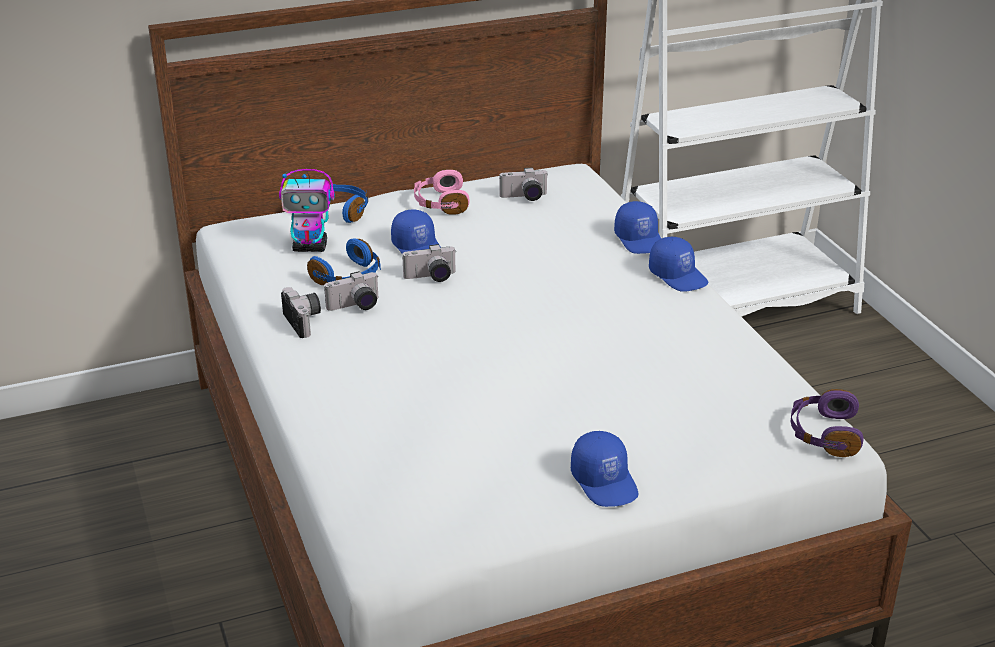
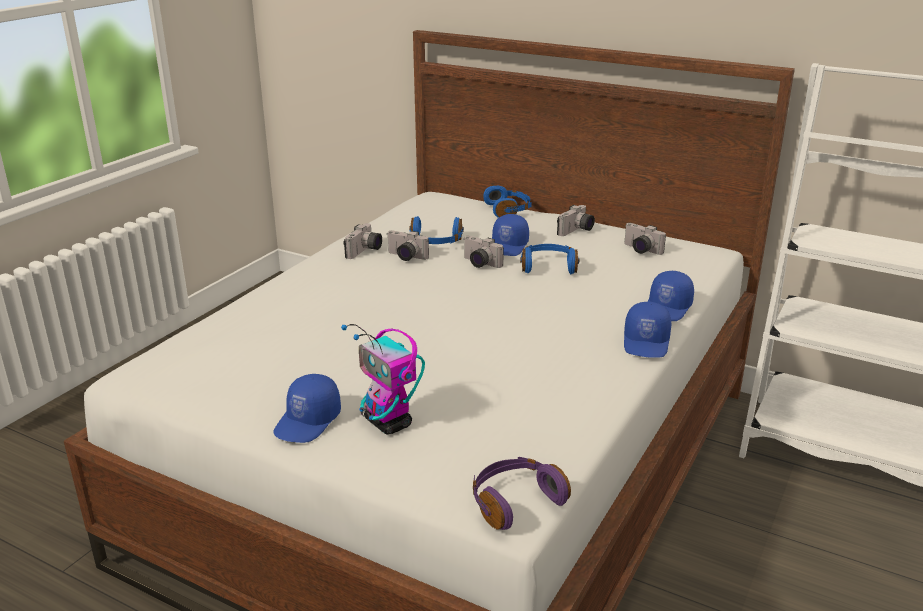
camera: 50 degrees right, 5 degrees down
toy robot [279,169,335,252] -> toy robot moved to [341,324,425,435]
pink headphones [414,169,469,215] -> camera [557,205,595,236]
none -> blue headphones [520,244,579,274]

